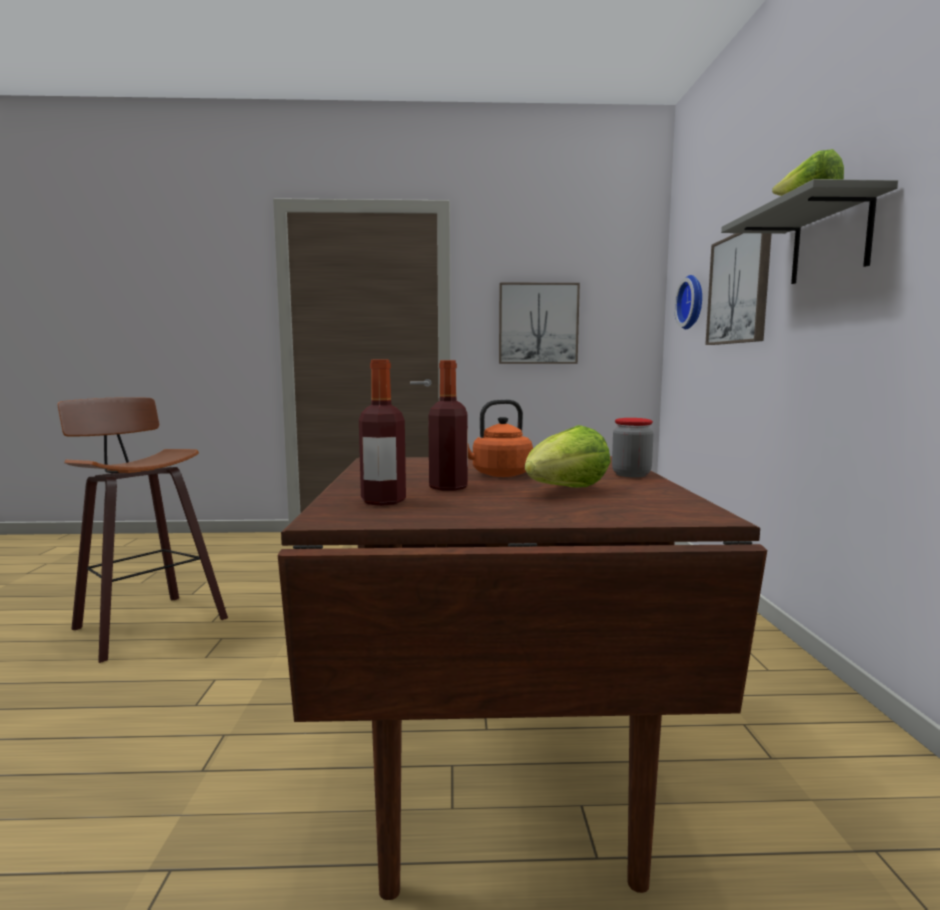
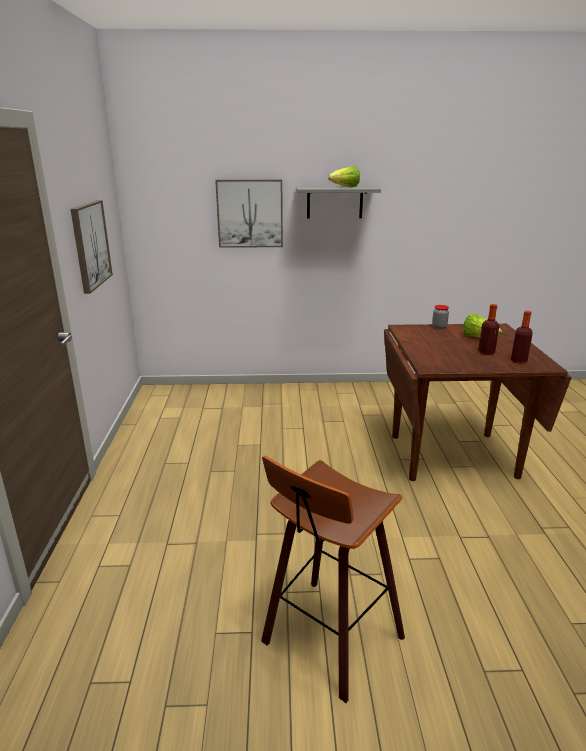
camera: 90 degrees left, 15 degrees up
orange kettle [468,399,533,477] -> none
wall clock [674,275,702,329] -> none

